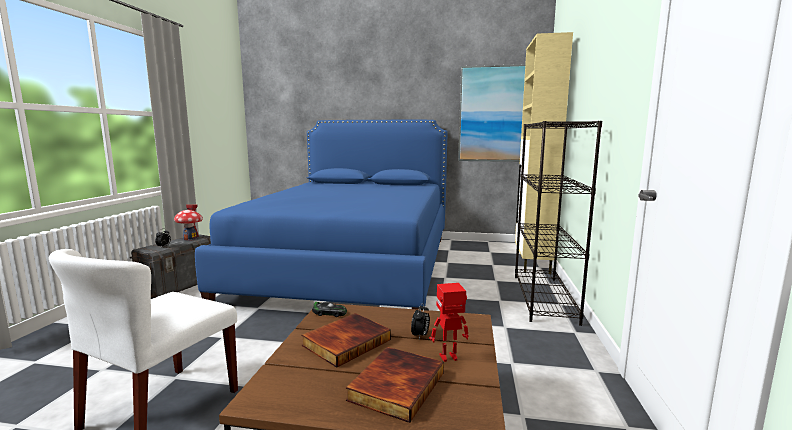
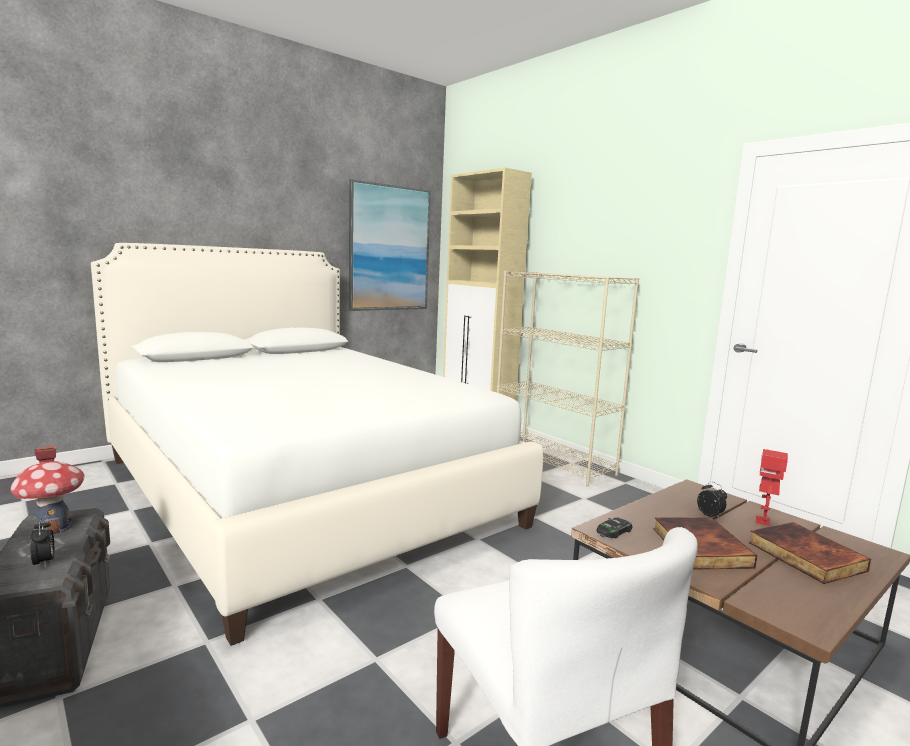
camera: 50 degrees left, 0 degrees up
blue bed [195,120,448,310] -> white bed [91,243,543,646]
black bookcase [515,121,602,326] -> beige bookcase [497,271,639,487]

